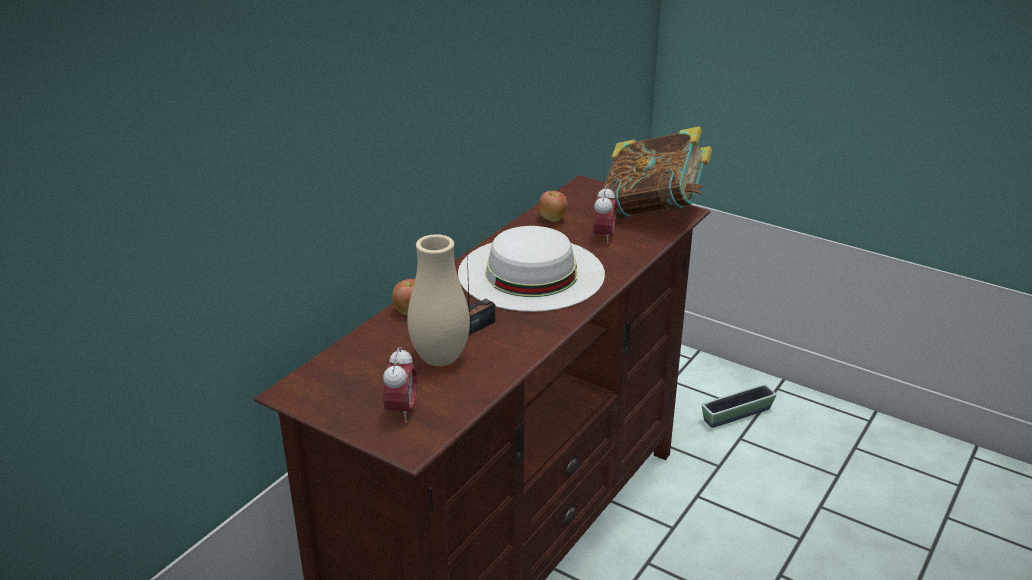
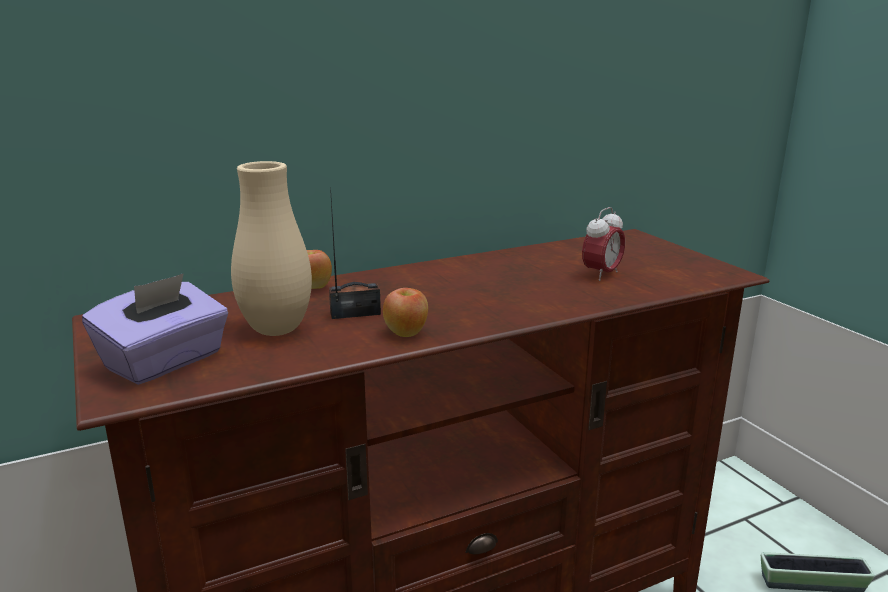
camera: 30 degrees right, 10 degrees down
alarm clock [383,347,417,423] -> purple tissue box [82,273,228,385]
white hat [458,226,605,312] -> none
apple [539,191,568,222] -> apple moved to [383,288,428,337]
book [600,126,713,219] -> none

